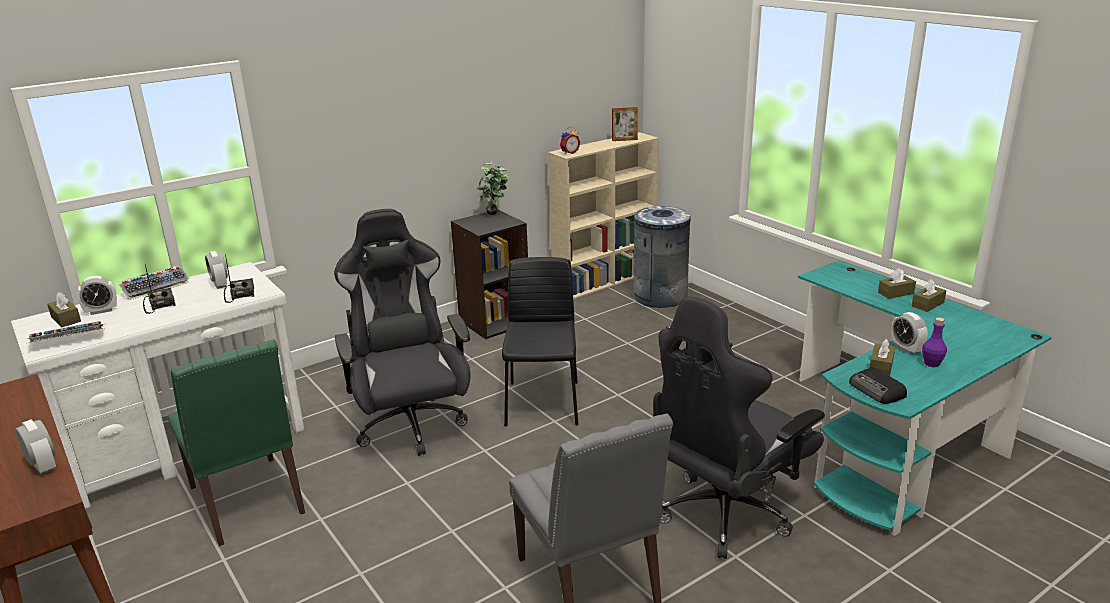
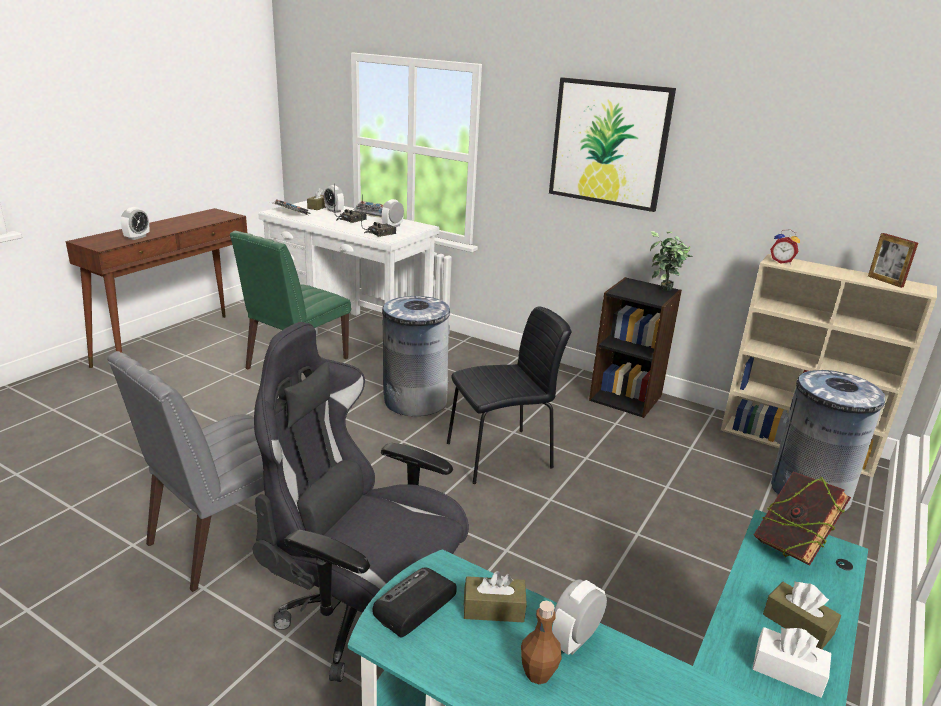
camera: 65 degrees right, 0 degrees up
black office chair [334,209,470,456] -> grey trash can [382,296,450,416]
brown tissue box [912,279,946,312] -> white tissue box [752,627,831,698]
purple bottle [922,317,947,367] -> brown bottle [521,601,562,684]
none -> picture [549,77,676,212]
none -> book [754,472,851,565]

